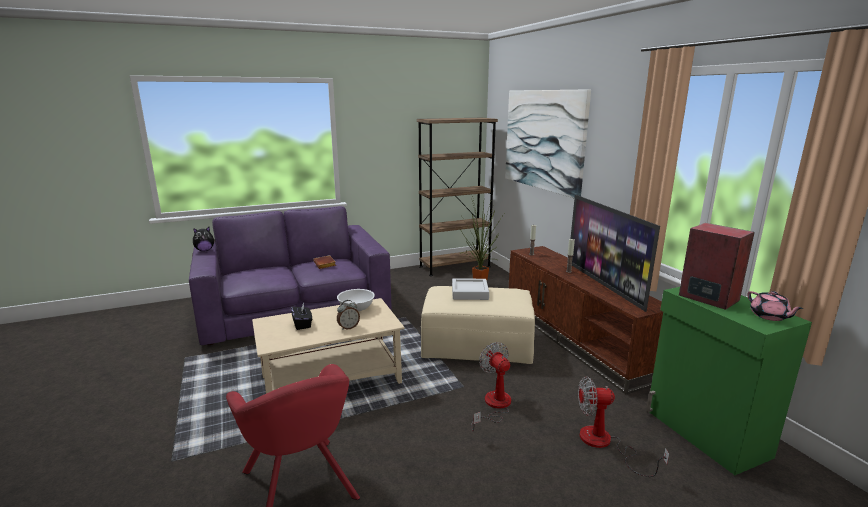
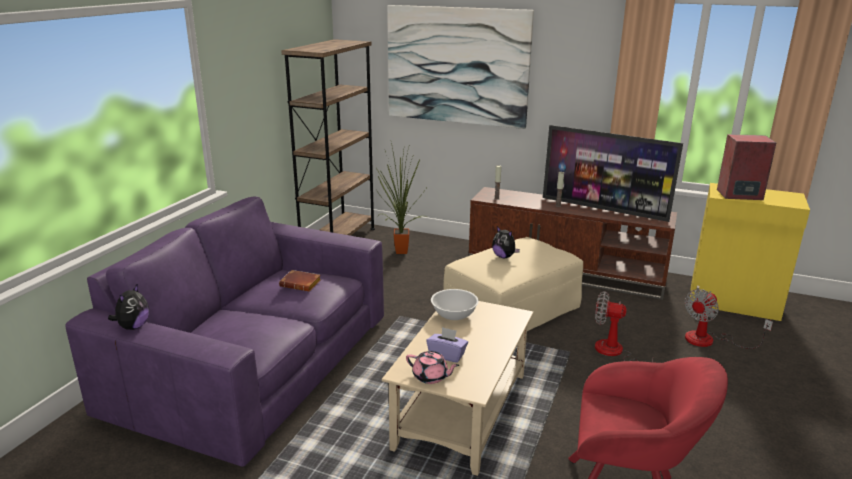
camera: 45 degrees left, 5 degrees up
black tissue box [291,303,312,330] -> purple tissue box [426,327,468,363]
alarm clock [337,300,360,330] -> none
grey tray [452,278,489,300] -> plush toy [492,226,520,258]
green cabinet [646,287,812,475] -> yellow cabinet [690,183,810,321]
pink teapot [747,291,804,321] -> pink teapot moved to [406,351,459,384]

